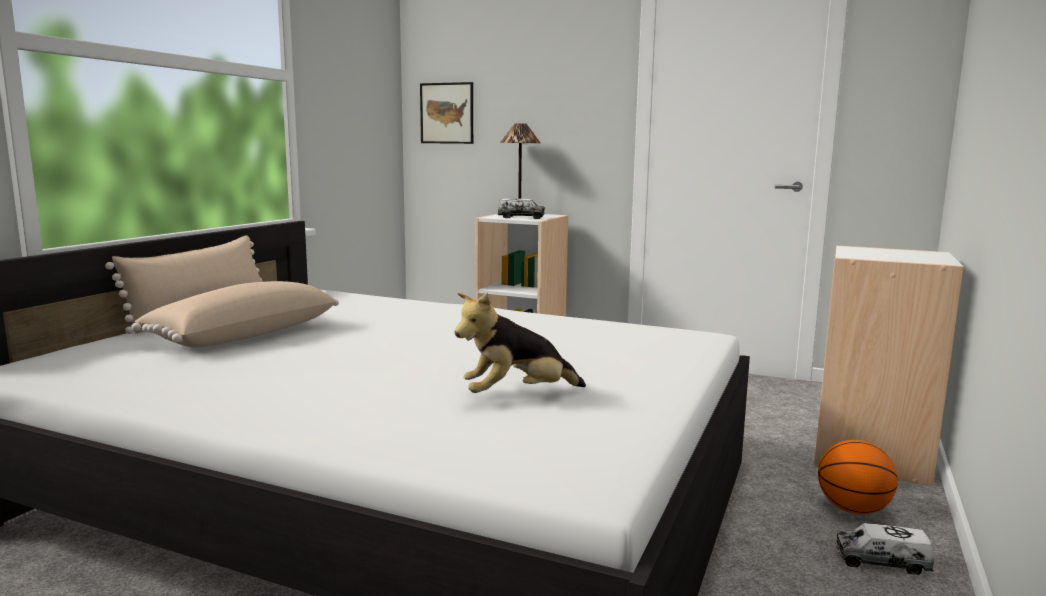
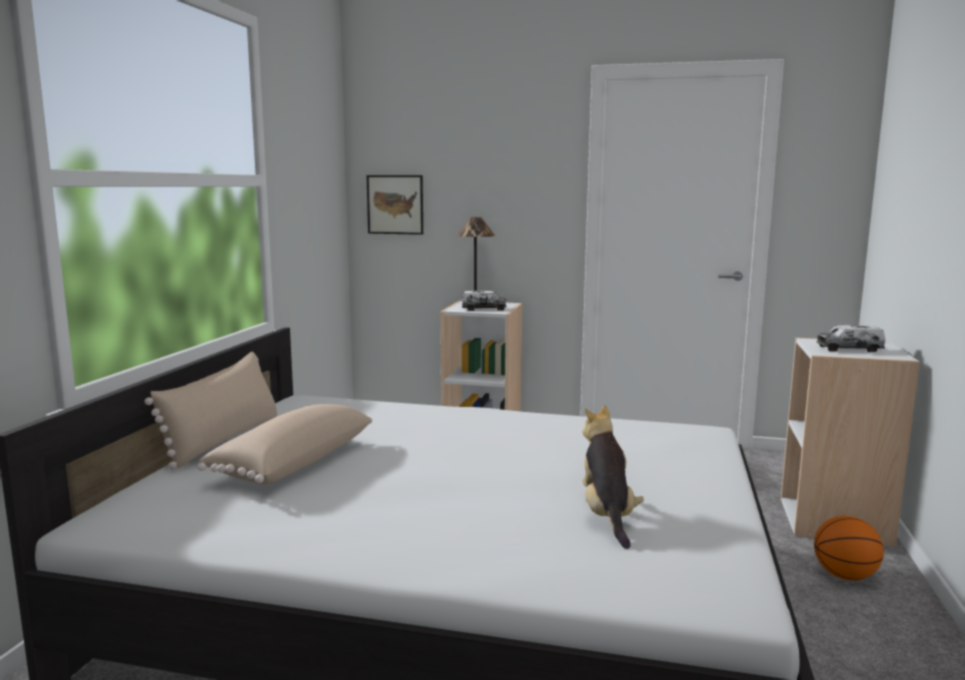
camera: 10 degrees left, 0 degrees up
plush toy [454,293,586,393] -> plush toy turned 120 degrees clockwise [582,405,644,549]
toy truck [835,523,934,575] -> toy truck moved to [817,325,885,352]

